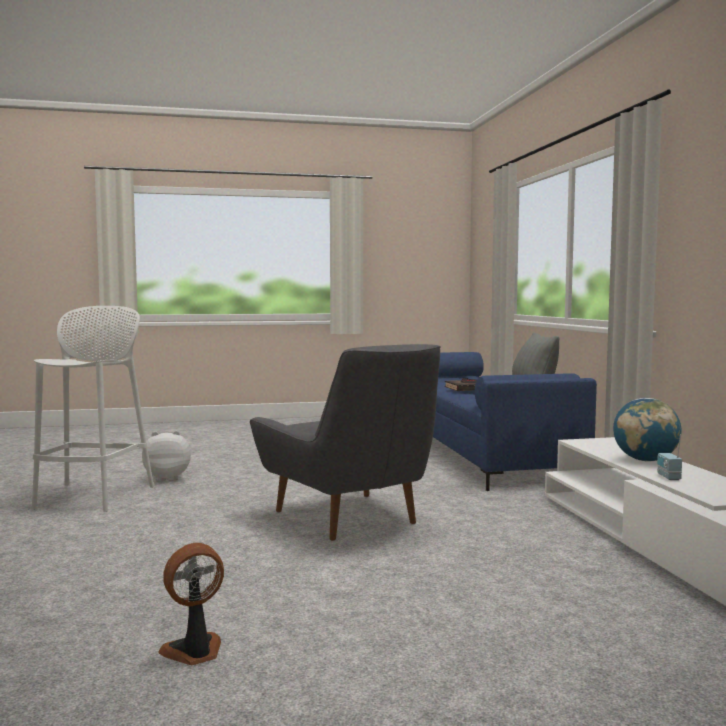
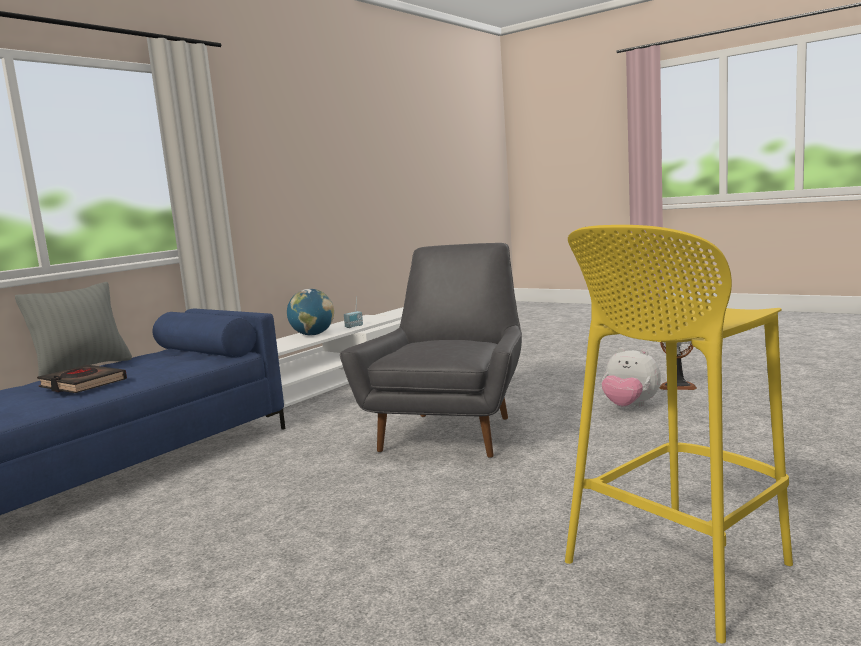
camera: 130 degrees left, 5 degrees up
white stool [32,306,154,512] -> yellow stool [565,225,793,644]
plush toy [142,431,191,481] -> plush toy moved to [602,348,661,407]

